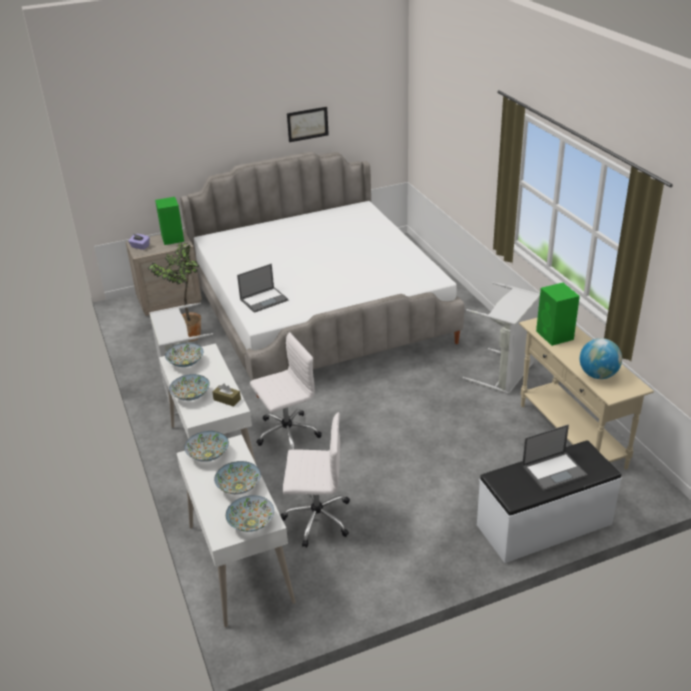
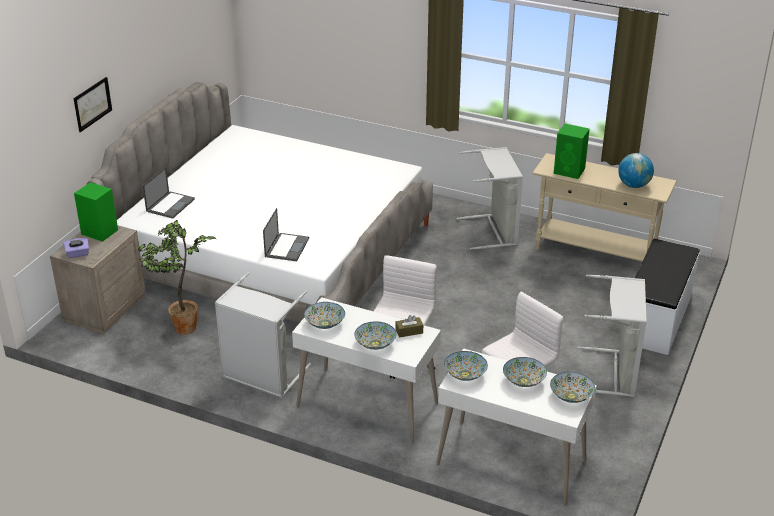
camera: 45 degrees left, 0 degrees up
picture [287,107,329,142] -> picture moved to [74,77,112,132]
laptop [522,424,587,491] -> laptop moved to [143,167,195,219]
none -> grey laundry basket [577,274,647,397]

